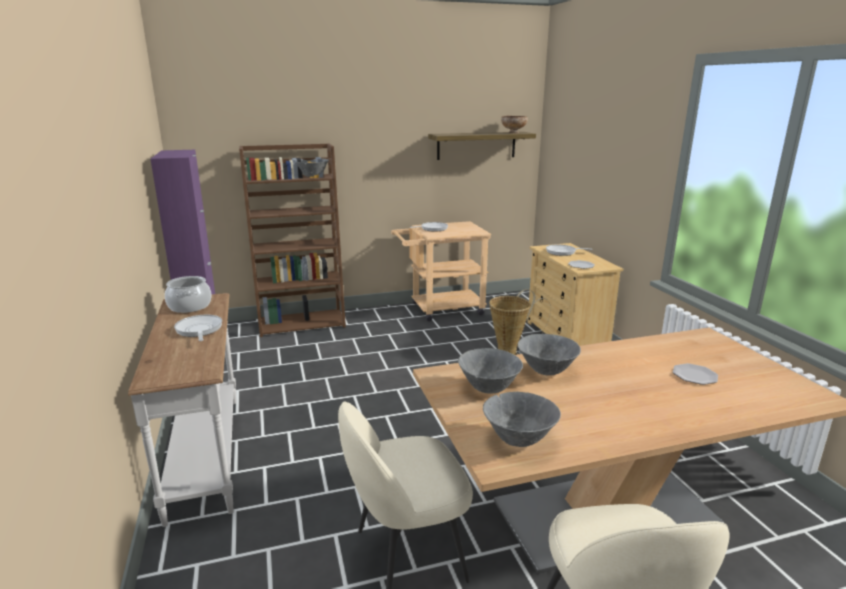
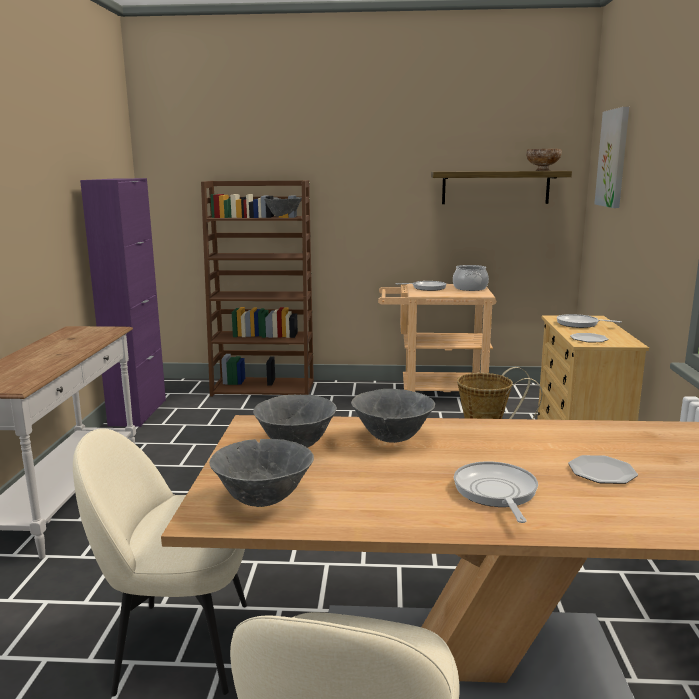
camera: 20 degrees right, 5 degrees down
cooking pot [165,276,212,313] -> cooking pot moved to [453,265,489,291]
frying pan [174,315,222,341] -> frying pan moved to [454,461,538,523]
none -> picture [594,107,629,208]

